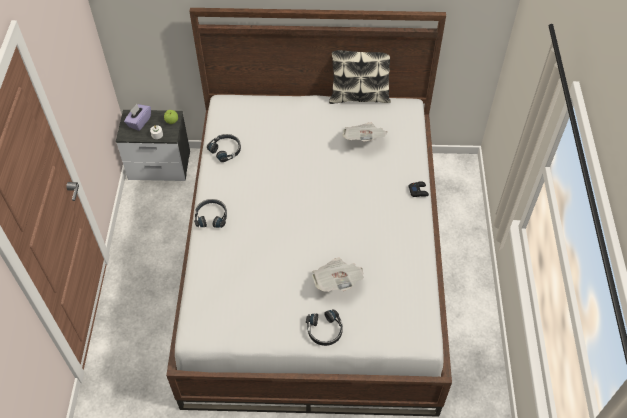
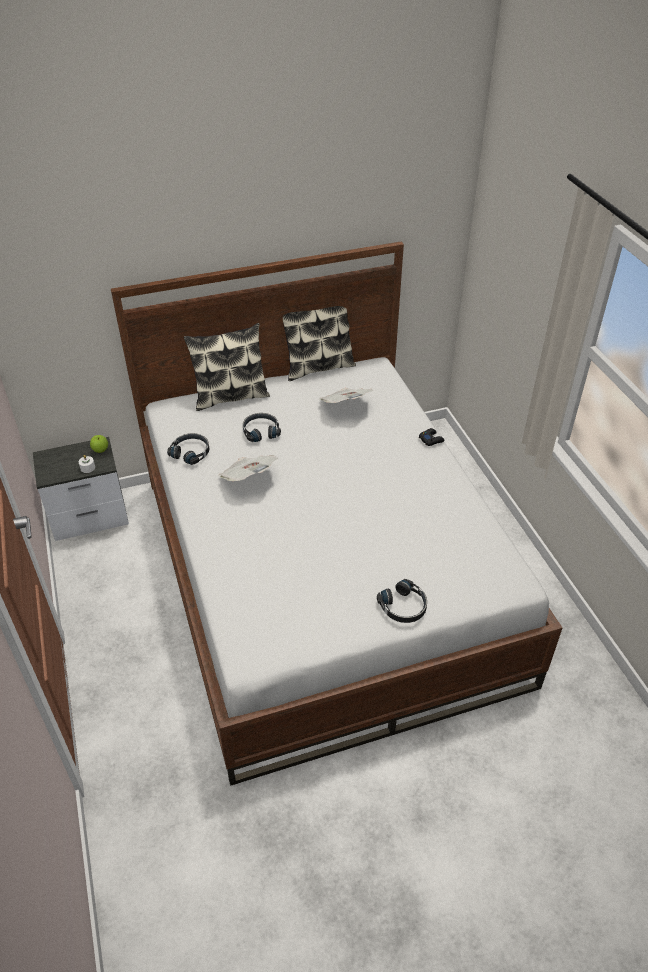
camera: 20 degrees left, 10 degrees down
purple tissue box [124,104,151,131] -> none
black headphones [194,199,227,228] -> black headphones moved to [243,413,281,442]
newspaper [312,258,364,292] -> newspaper moved to [219,455,278,481]
none -> pillow [184,323,270,411]

